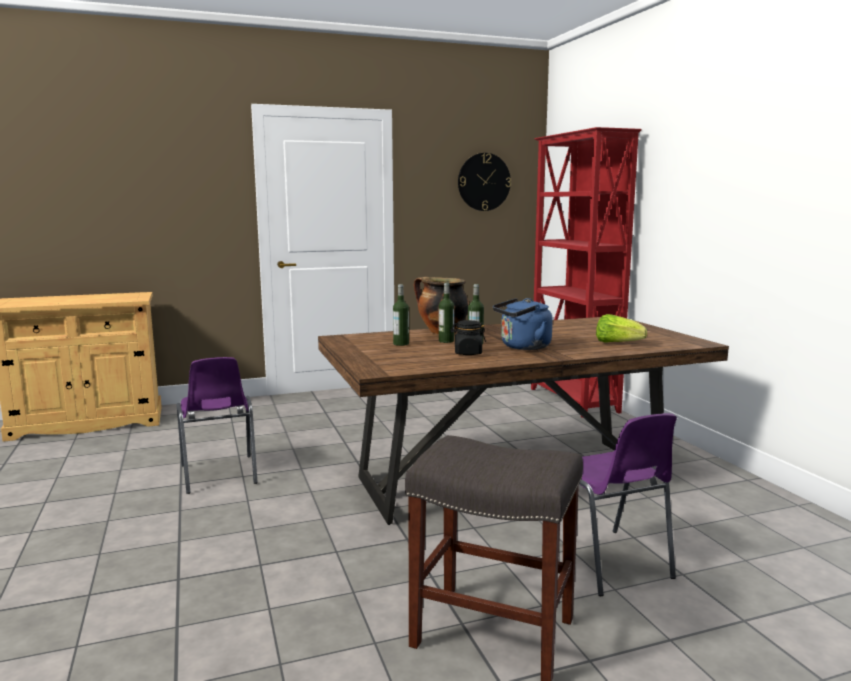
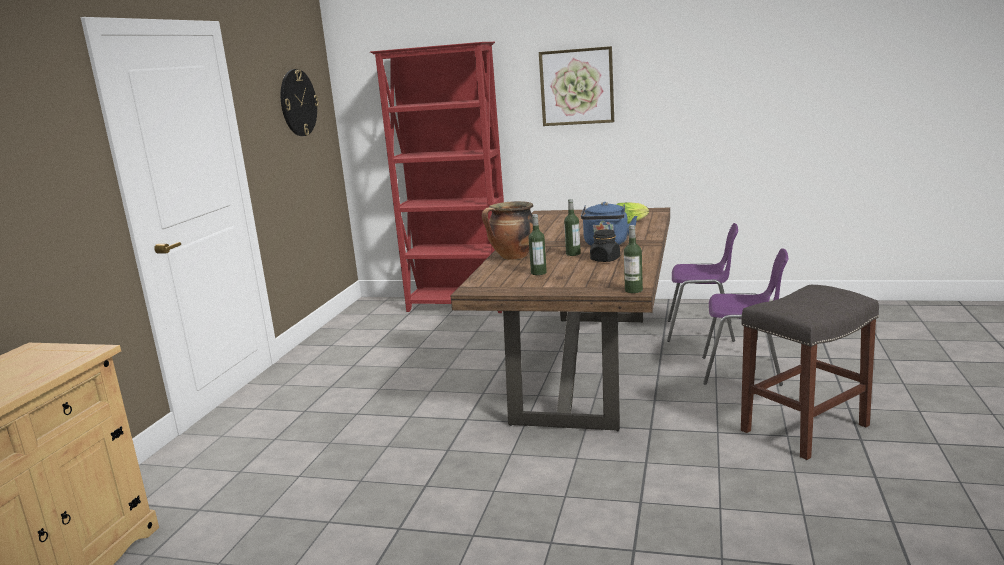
camera: 55 degrees left, 5 degrees up
purple chair [177,357,258,494] -> purple chair moved to [667,223,738,342]
bottle [439,283,454,343] -> bottle moved to [624,225,643,293]
none -> picture [539,46,614,126]

